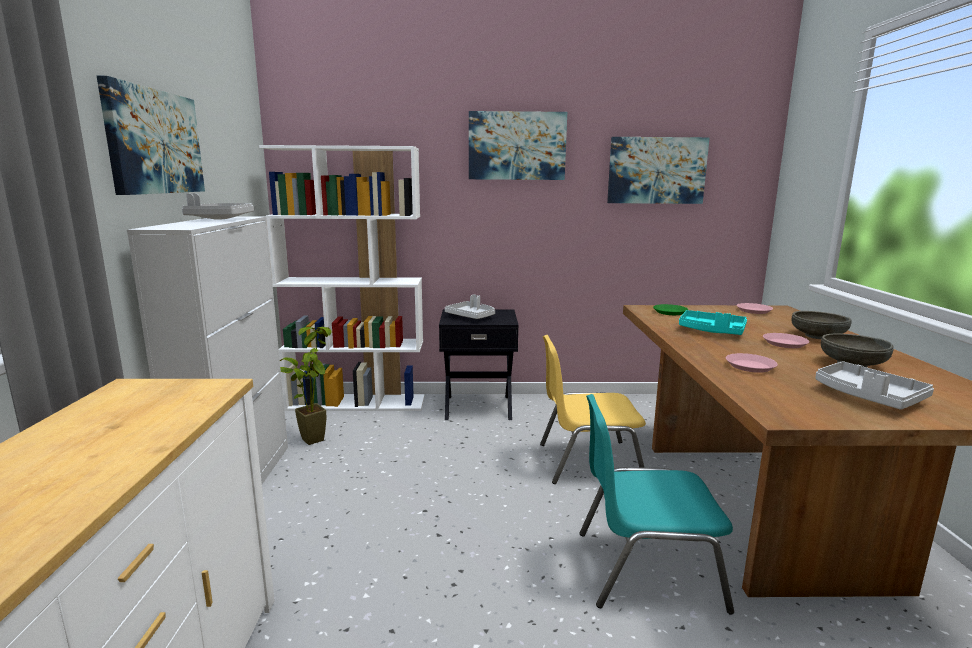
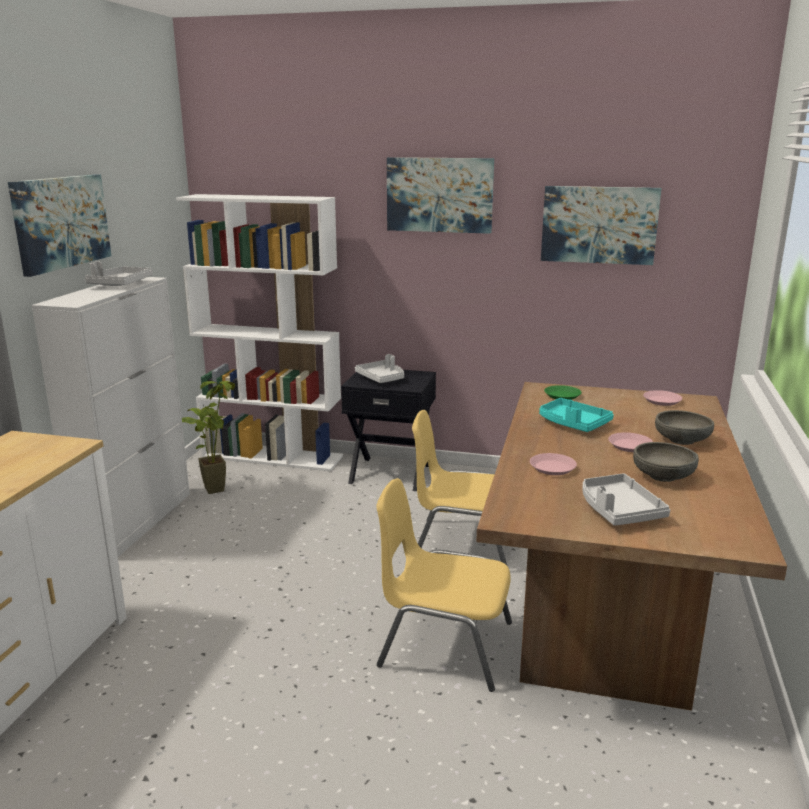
camera: 15 degrees right, 5 degrees up
turquoise chair [580,394,734,614] -> yellow chair [376,478,512,692]

